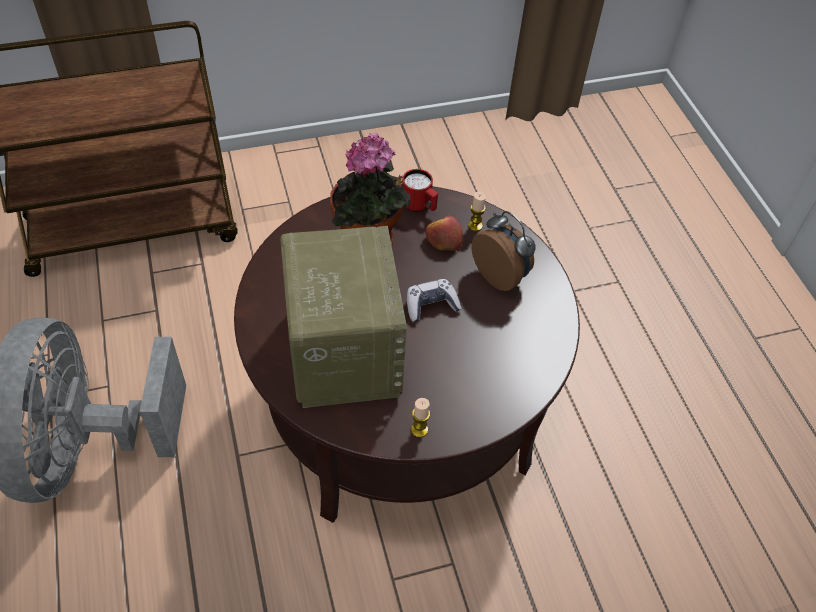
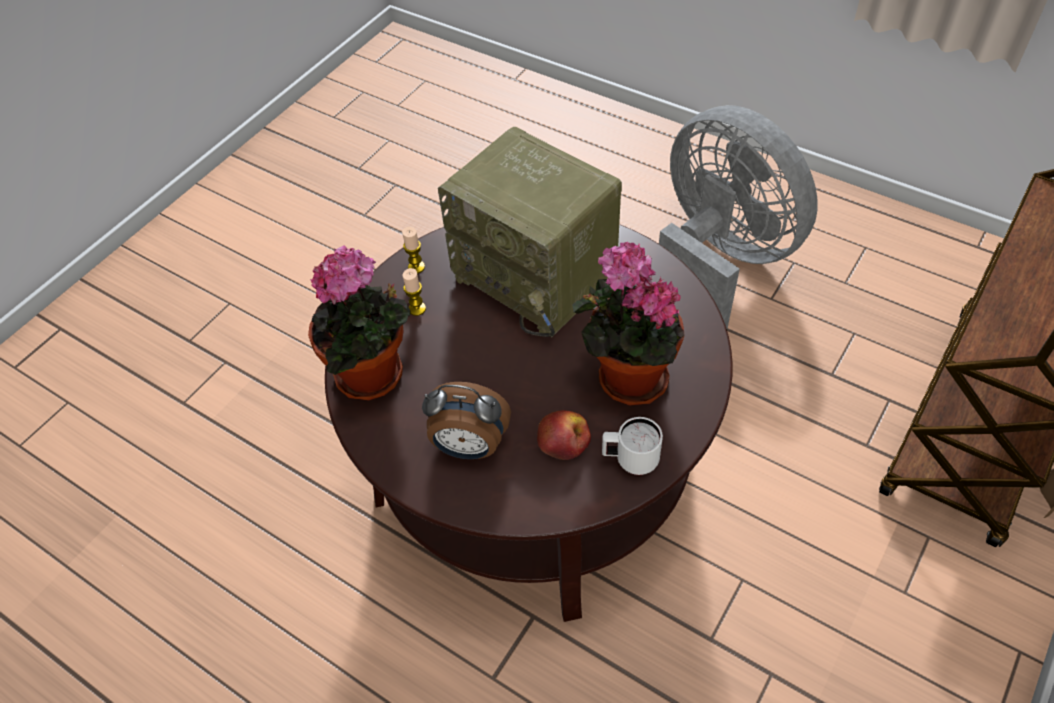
camera: 145 degrees right, 0 degrees up
red mug [402,169,438,212] -> white mug [602,417,663,475]
game controller [407,279,461,322] -> none
candle [468,192,486,231] -> candle moved to [403,268,426,316]
none -> potted plant [308,245,410,401]

